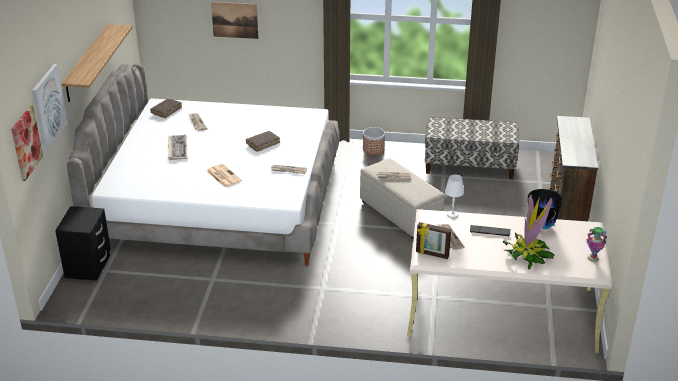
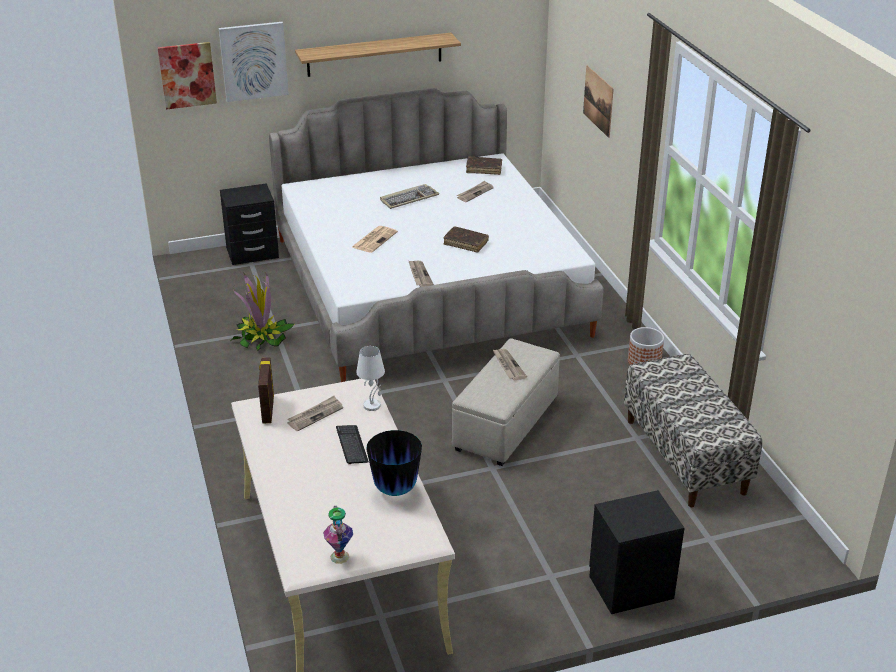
camera: 65 degrees right, 0 degrees up
potted plant [503,194,556,270] -> potted plant moved to [231,273,294,351]
brown dresser [549,116,598,221] -> black nightstand [589,490,684,614]

